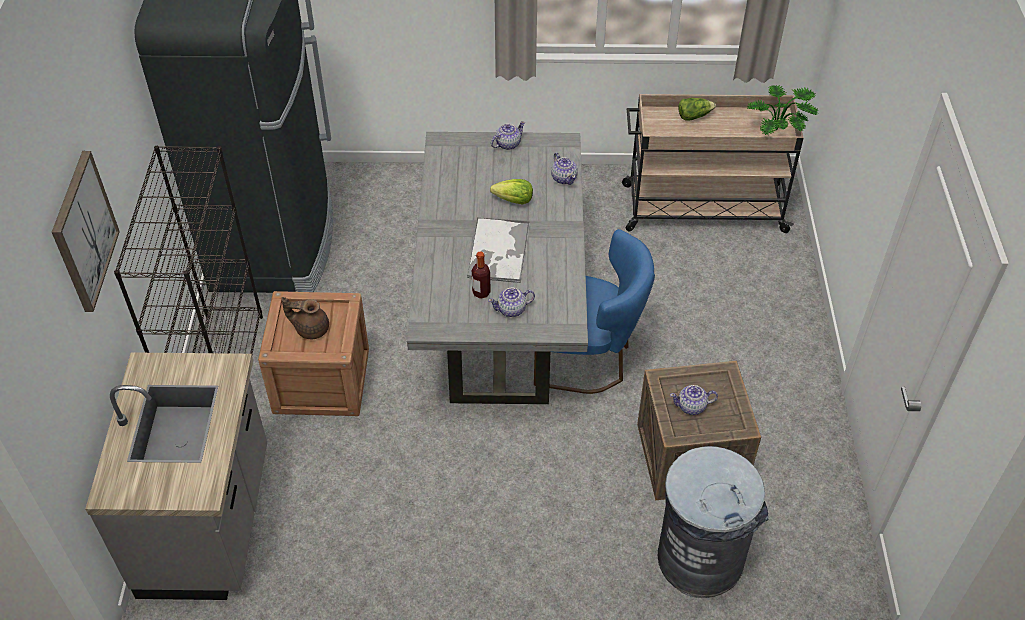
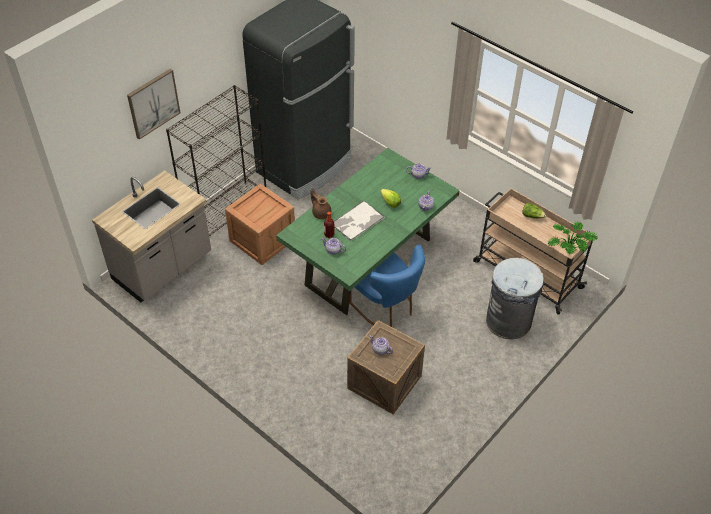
camera: 40 degrees right, 0 degrees up
brown teapot [281,297,329,339] -> brown teapot moved to [311,188,331,219]
grey dining table [407,132,588,404] -> green dining table [276,148,460,315]
grey trash can [658,446,768,598] -> grey trash can moved to [486,258,544,339]

